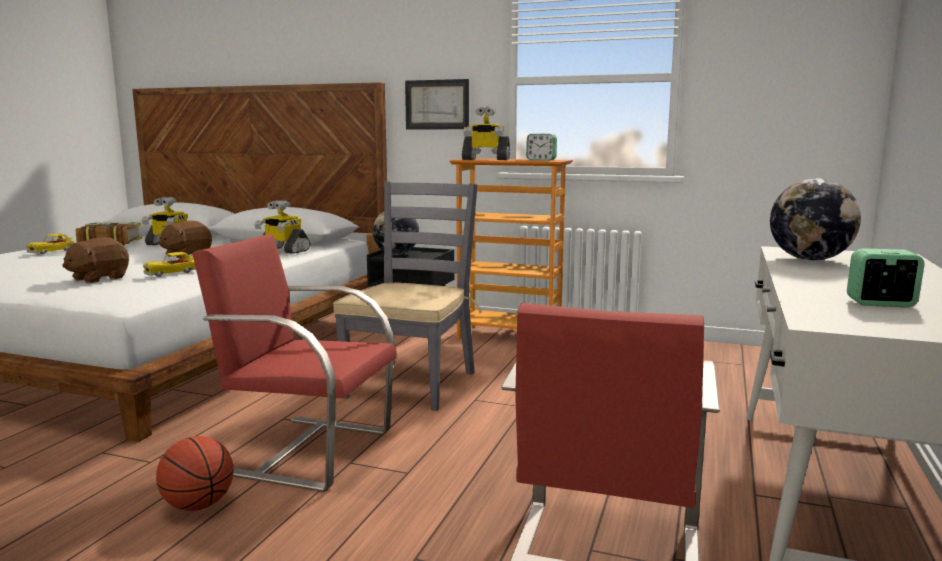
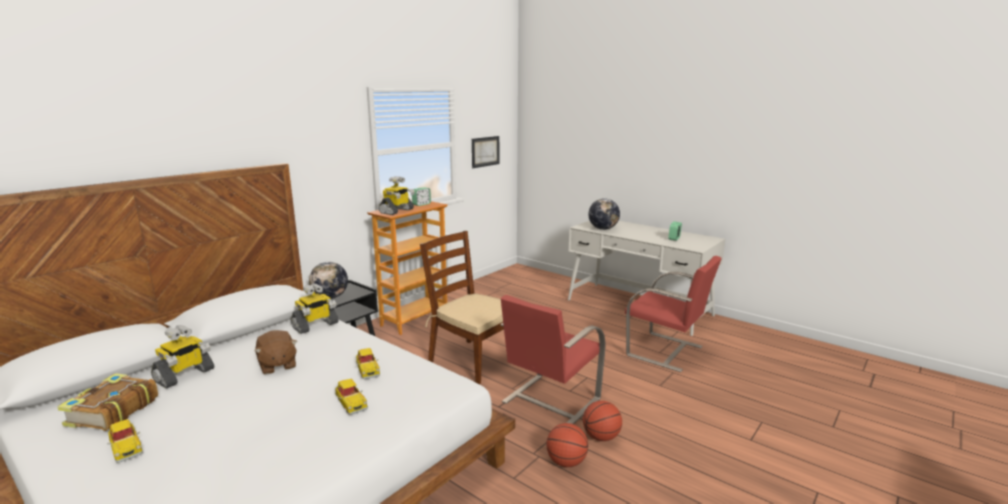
camera: 70 degrees left, 5 degrees up
brown plush toy [62,237,129,284] -> toy car [335,379,368,415]
grey chair [333,182,482,411] -> brown chair [420,231,504,384]
picture [405,79,469,129] -> picture moved to [472,136,499,168]
none -> basketball [546,423,588,467]

